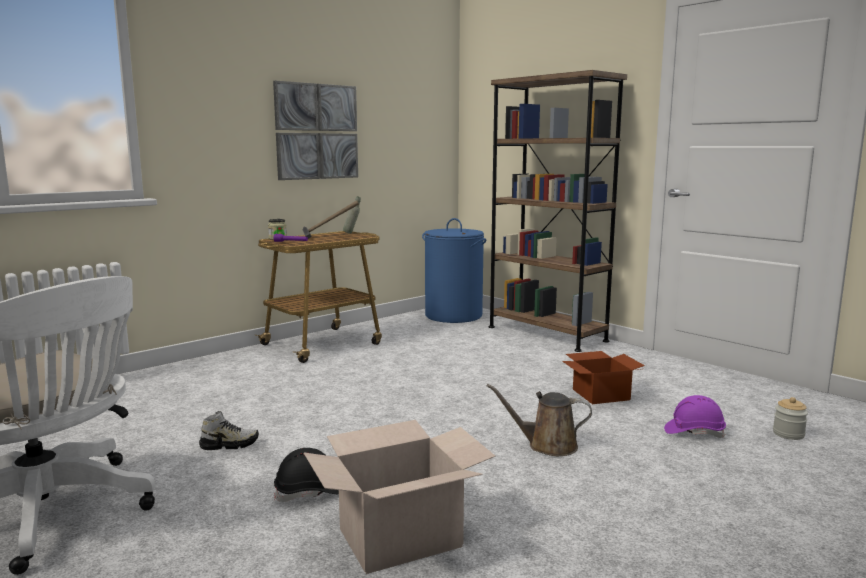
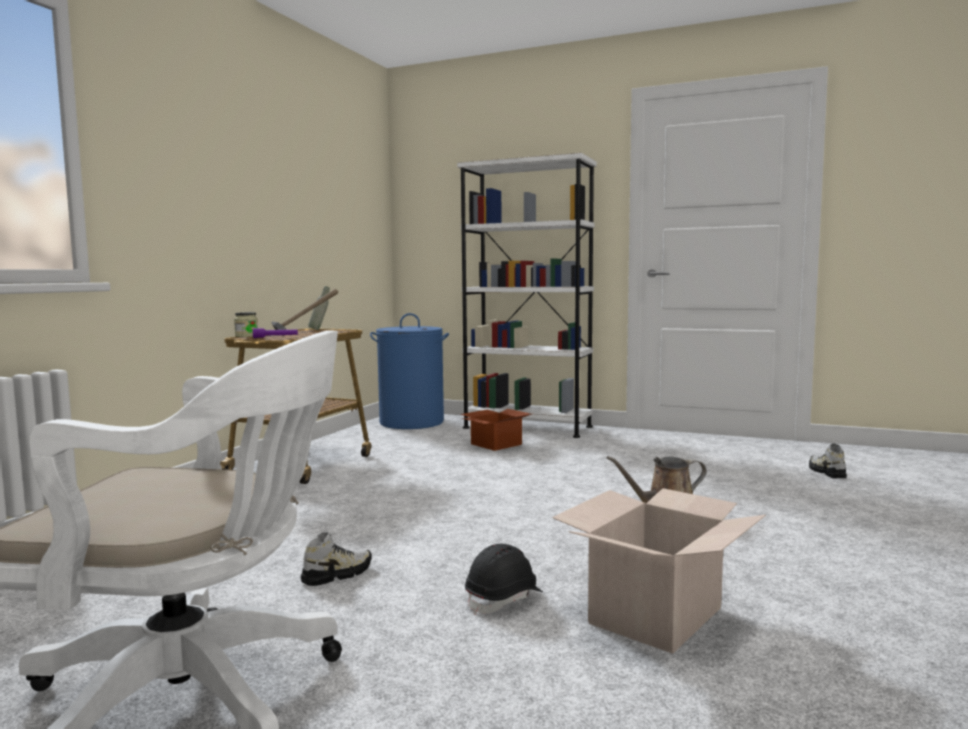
camera: 25 degrees left, 5 degrees down
picture [273,81,358,180] -> none
brown bookcase [489,70,627,352] -> white bookcase [457,153,597,438]
cardboard box [562,351,645,404] -> cardboard box moved to [460,409,531,451]
purple hard hat [664,395,726,438] -> none
jar [773,397,808,440] -> shoe [809,443,847,478]

